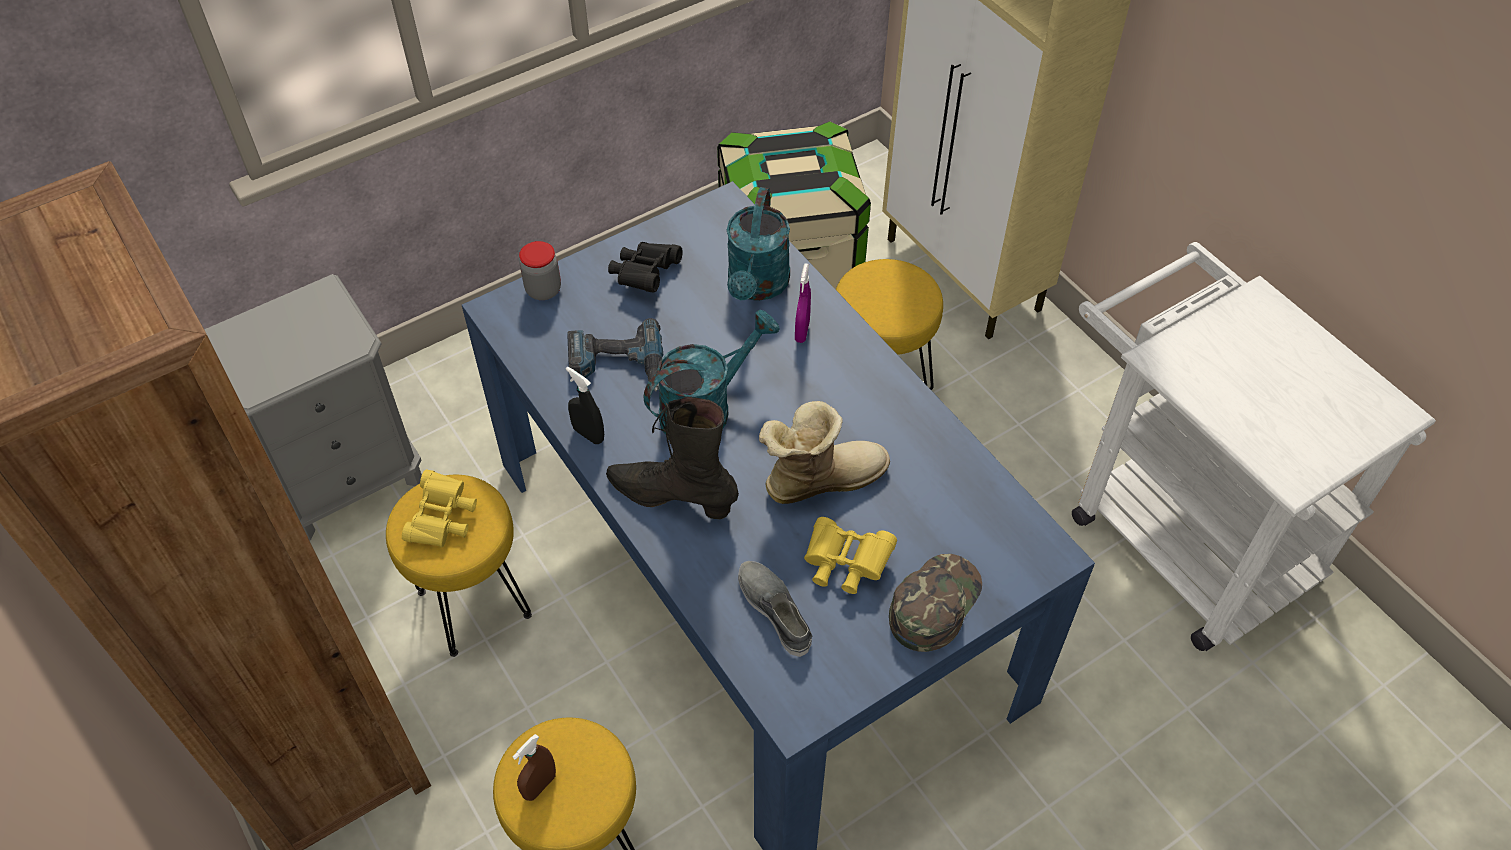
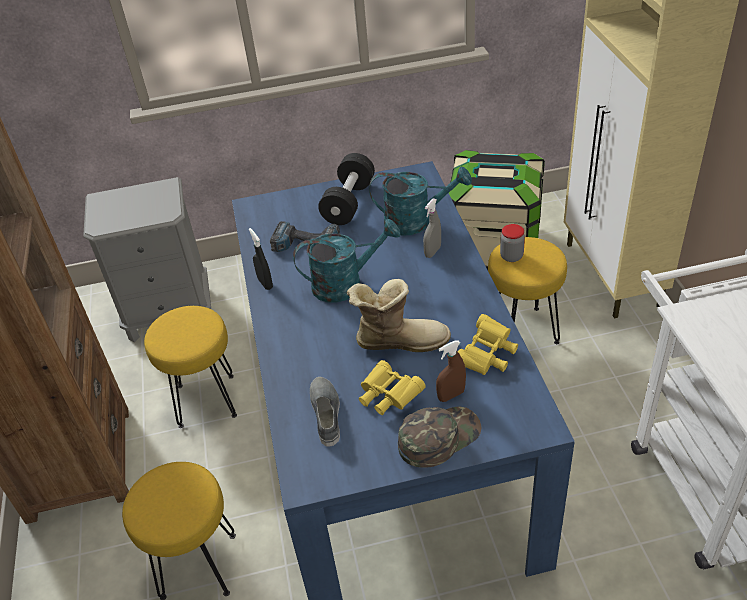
camera: 25 degrees right, 10 degrees down
yellow binoculars [402,470,477,547] -> yellow binoculars moved to [458,314,518,375]
brown spray bottle [513,734,556,801] -> brown spray bottle moved to [436,340,466,402]
jar [519,241,561,300] -> jar moved to [500,224,525,262]
black boot [606,397,739,519] -> none
black binoculars [608,242,683,293] -> black dumbbell [318,153,375,225]
turquoise watering can [727,187,790,301] -> turquoise watering can turned 120 degrees counterclockwise [369,167,472,236]
purple spray bottle [795,263,811,343] -> grey spray bottle [423,198,441,258]

